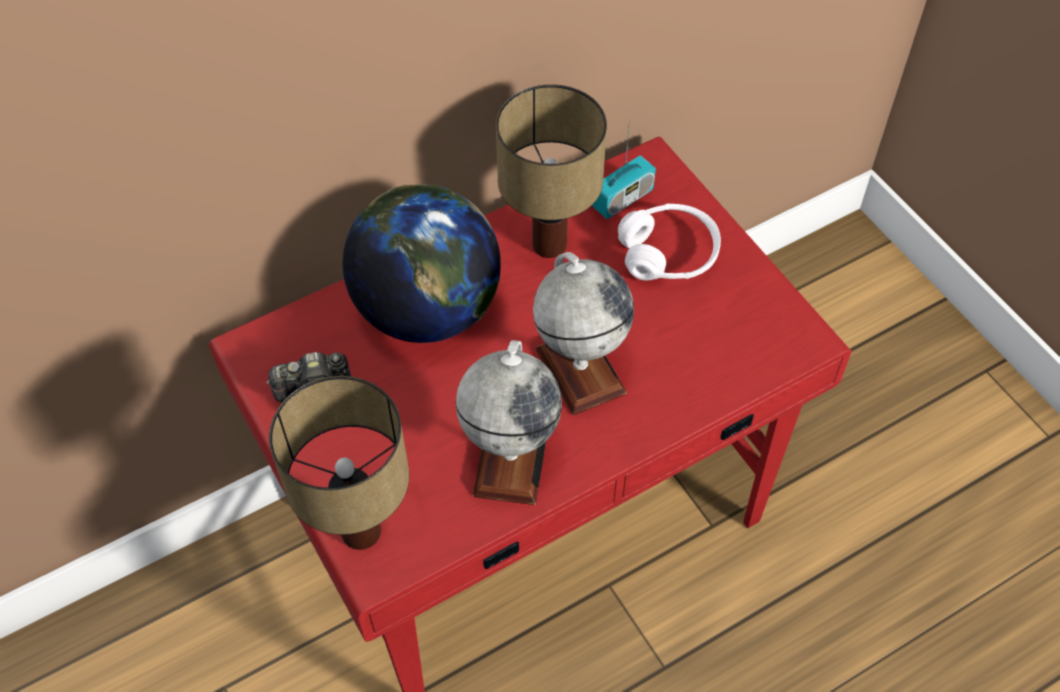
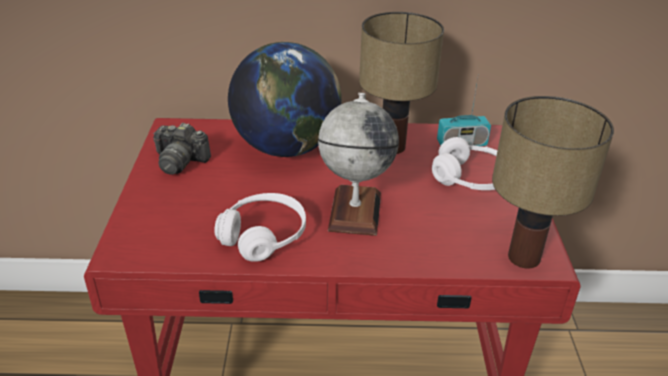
camera: 30 degrees right, 20 degrees down
table lamp [269,376,409,550] -> table lamp moved to [492,96,614,269]
globe [456,340,562,505] -> white headphones [214,193,306,262]

